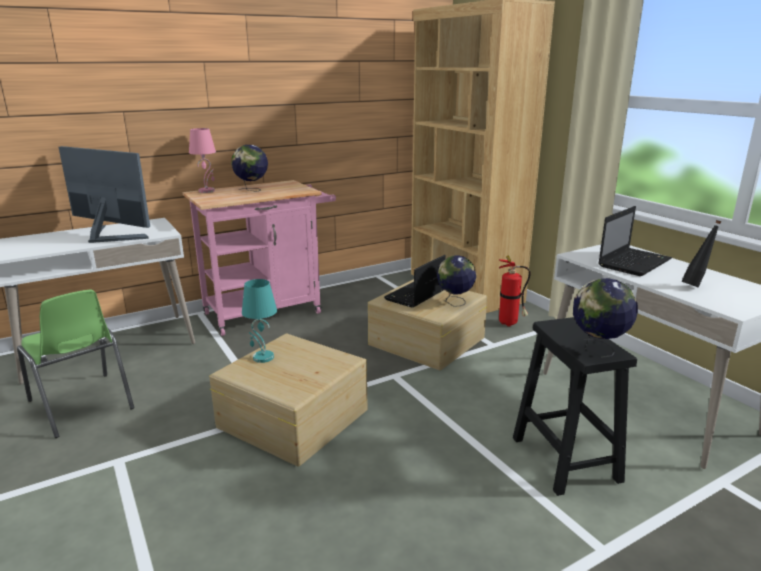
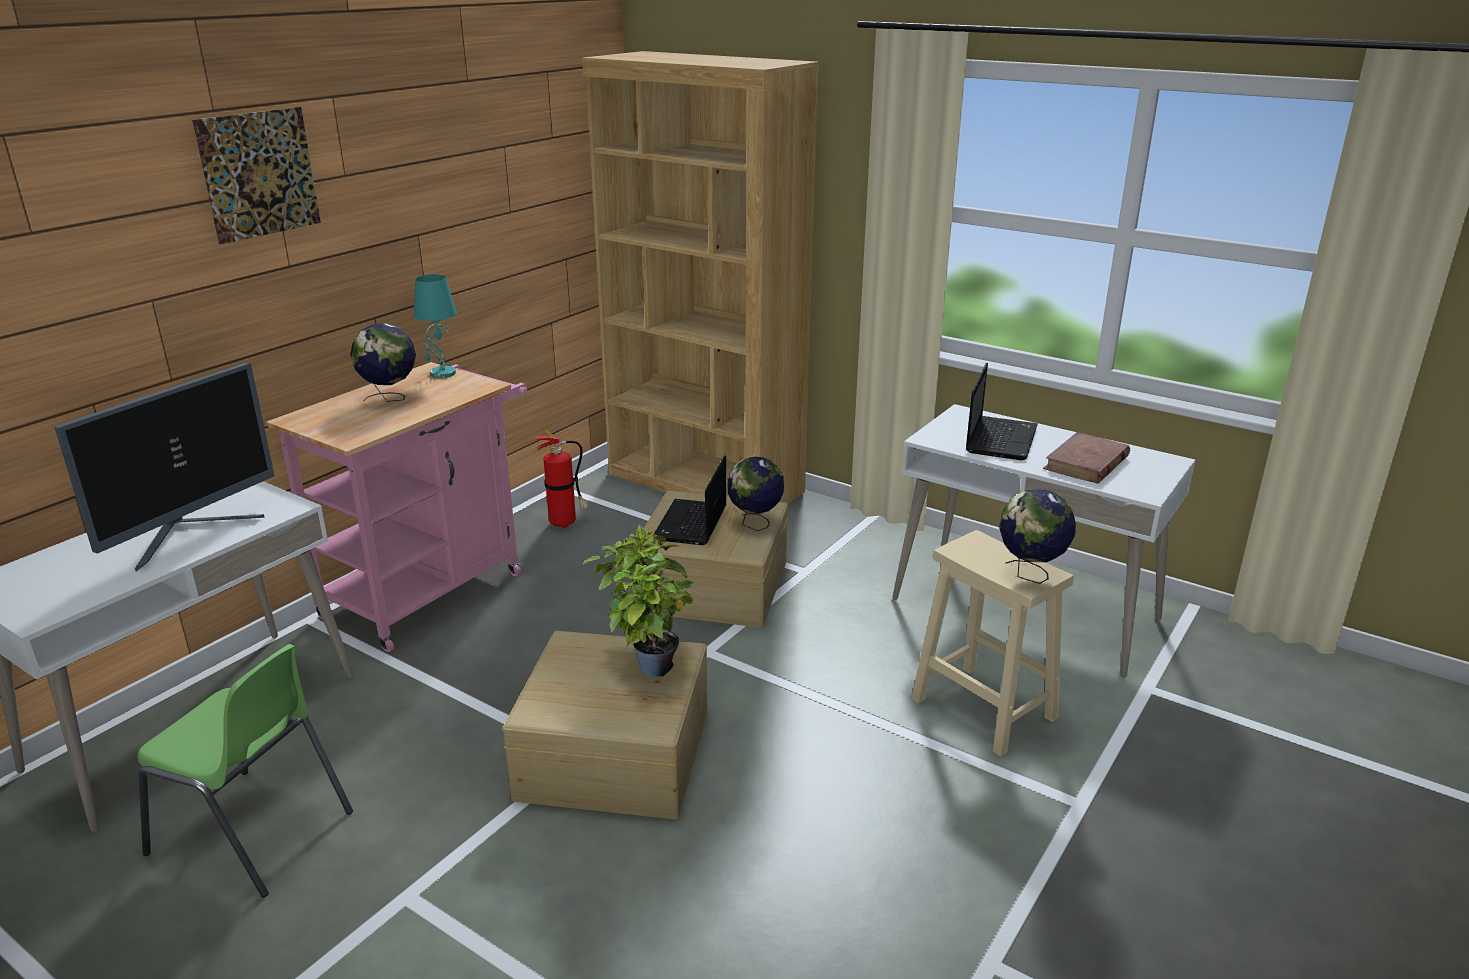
camera: 25 degrees left, 5 degrees up
monitor [59,146,150,243] -> monitor turned 120 degrees clockwise [54,363,275,572]
pink table lamp [189,128,216,193] -> none
turquoise table lamp [242,279,277,363] -> turquoise table lamp moved to [414,274,457,378]
fire extinguisher [499,255,531,327] -> fire extinguisher moved to [535,429,588,528]
black stool [513,317,637,496] -> beige stool [911,530,1074,757]
black bottle [681,220,721,287] -> brown book [1043,432,1130,484]
none -> picture [192,107,321,245]
none -> potted plant [583,525,694,677]

